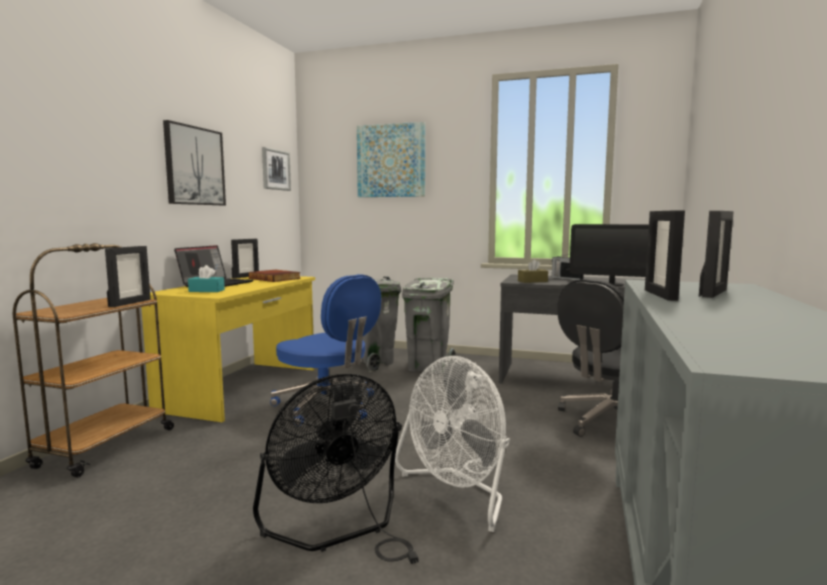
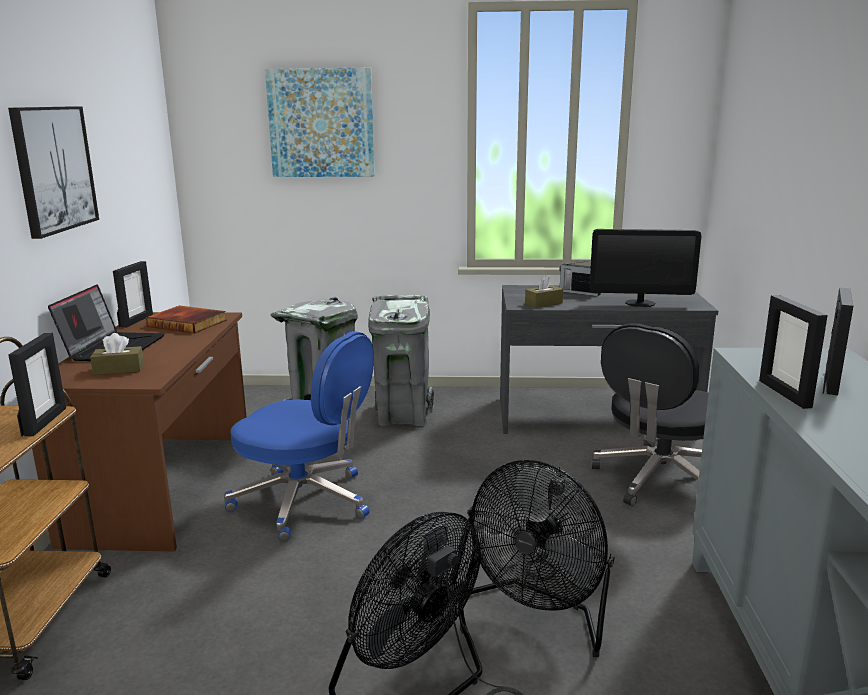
camera: 15 degrees left, 10 degrees up
yellow desk [141,276,315,422] -> brown desk [32,312,246,552]
turquoise tissue box [188,265,225,292] -> brown tissue box [90,333,144,375]
picture [262,147,291,191] -> none
white fan [395,356,510,532] -> black fan [452,460,615,657]

